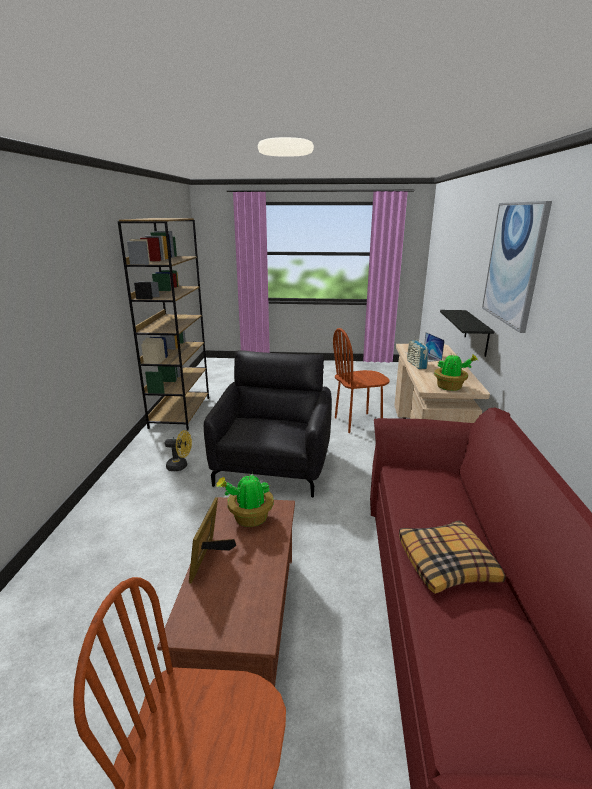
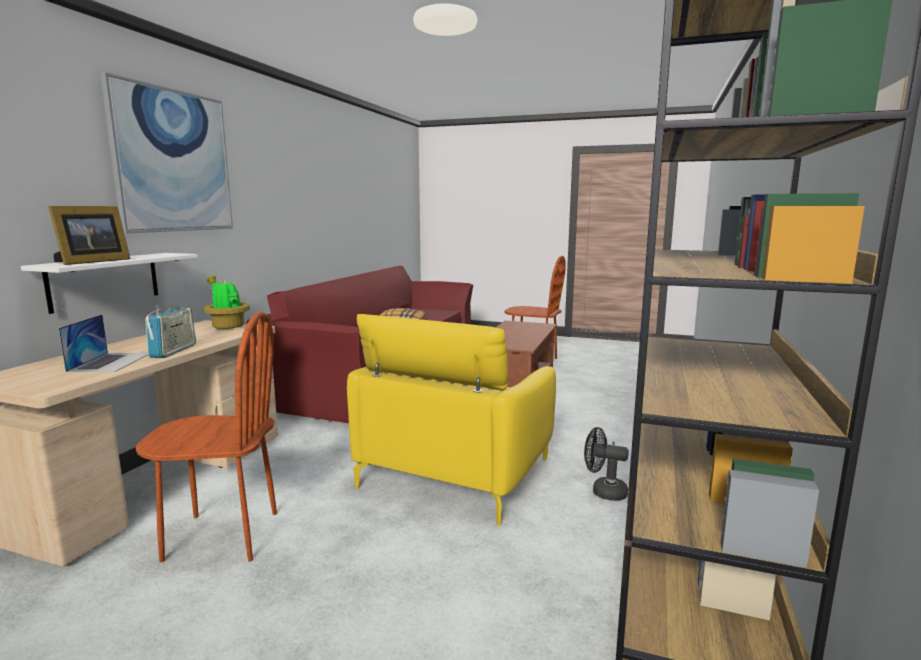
camera: 165 degrees left, 10 degrees down
yellow fan [165,430,192,471] -> black fan [584,427,629,501]
picture frame [189,497,236,584] -> picture frame moved to [48,206,131,265]
black armchair [204,350,332,498] -> yellow armchair [347,314,556,526]
potted plant [216,472,274,527] -> none
black shelf [440,310,495,357] -> white shelf [21,253,198,314]

